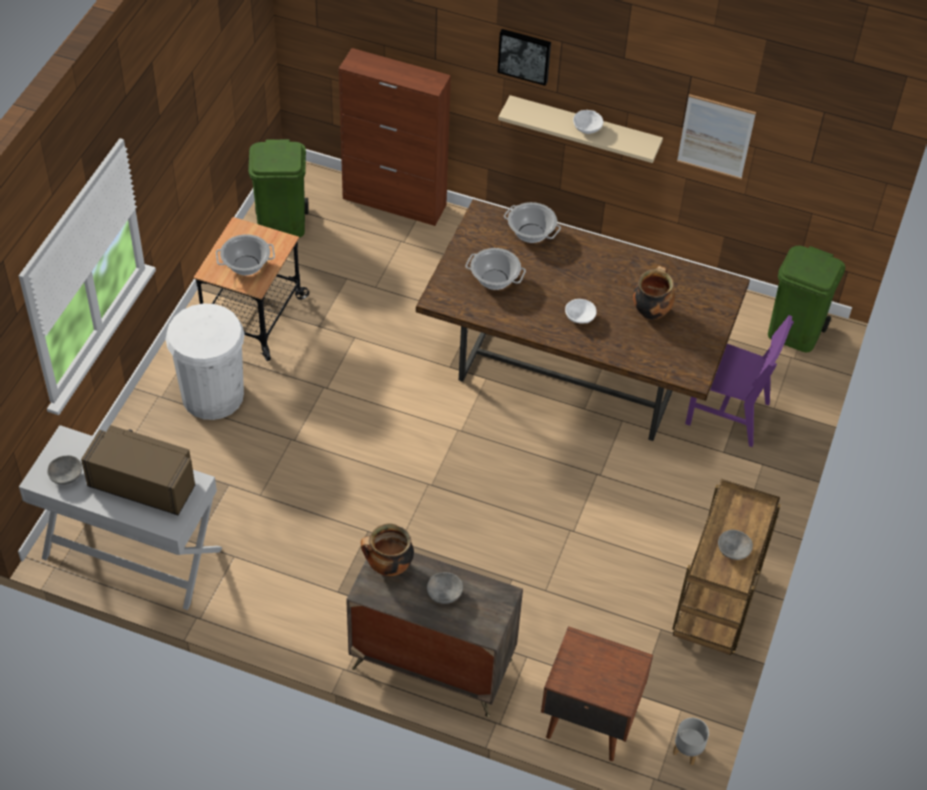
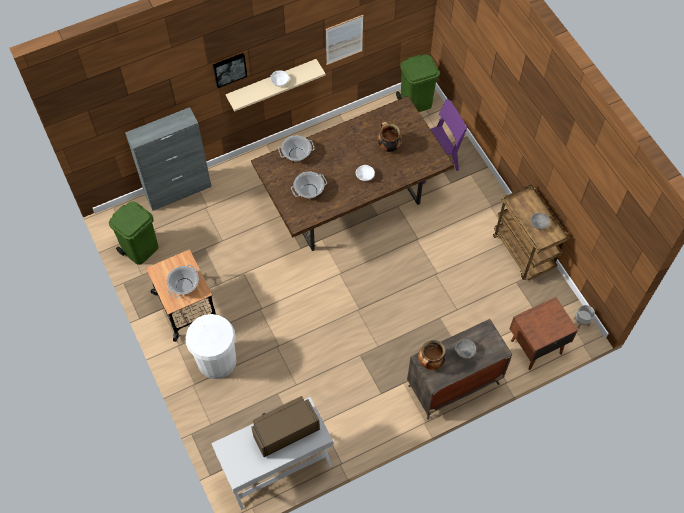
camera: 45 degrees left, 10 degrees up
grey bowl [47,455,82,485] -> none
brown cabinet [339,48,451,226] -> grey cabinet [125,107,212,211]

